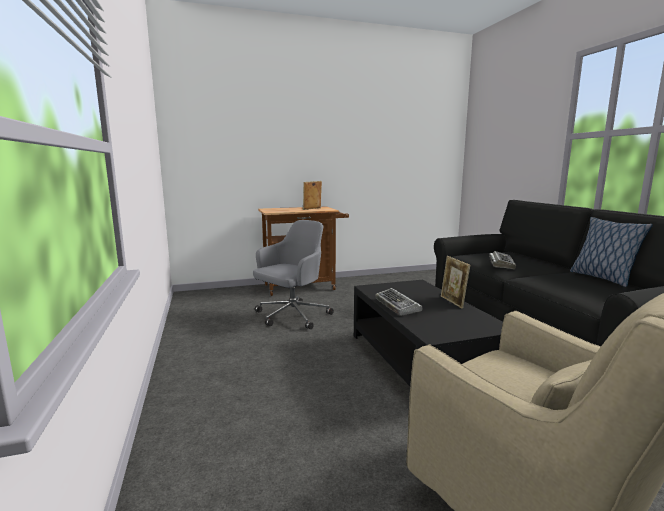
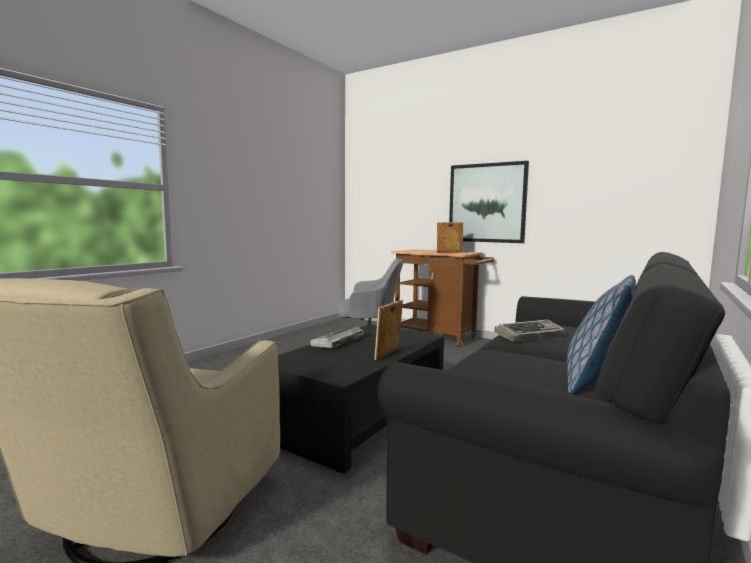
camera: 50 degrees right, 5 degrees down
none -> picture [449,161,529,243]

